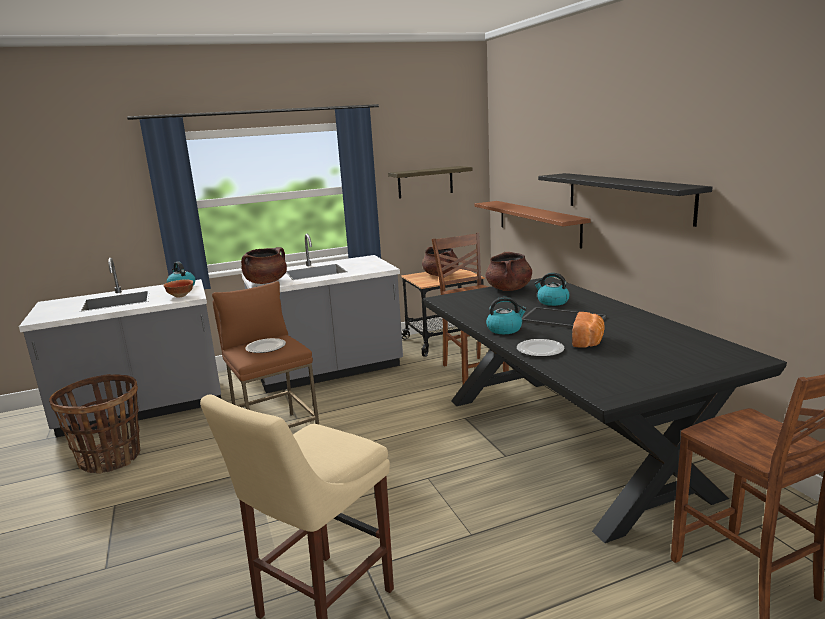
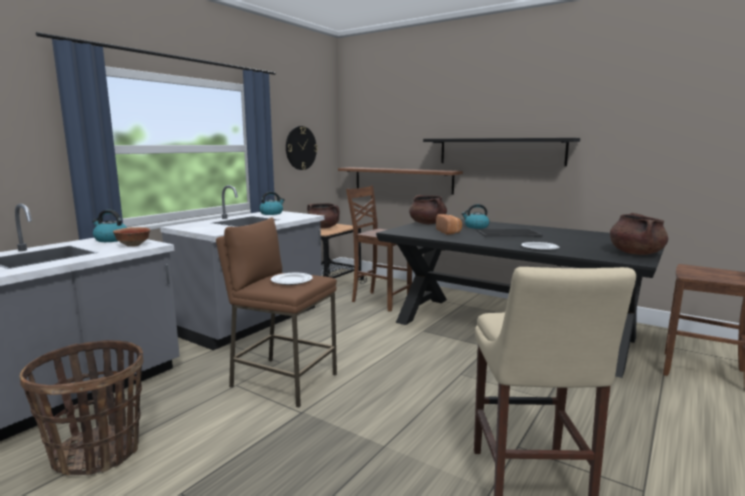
camera: 35 degrees left, 5 degrees down
brown cooking pot [241,247,287,284] -> brown cooking pot moved to [610,213,668,255]
shelf [388,166,472,199] -> wall clock [286,126,318,170]
kettle [486,297,527,334] -> kettle moved to [259,192,285,215]
bread [572,312,604,348] -> bread moved to [436,214,462,235]

